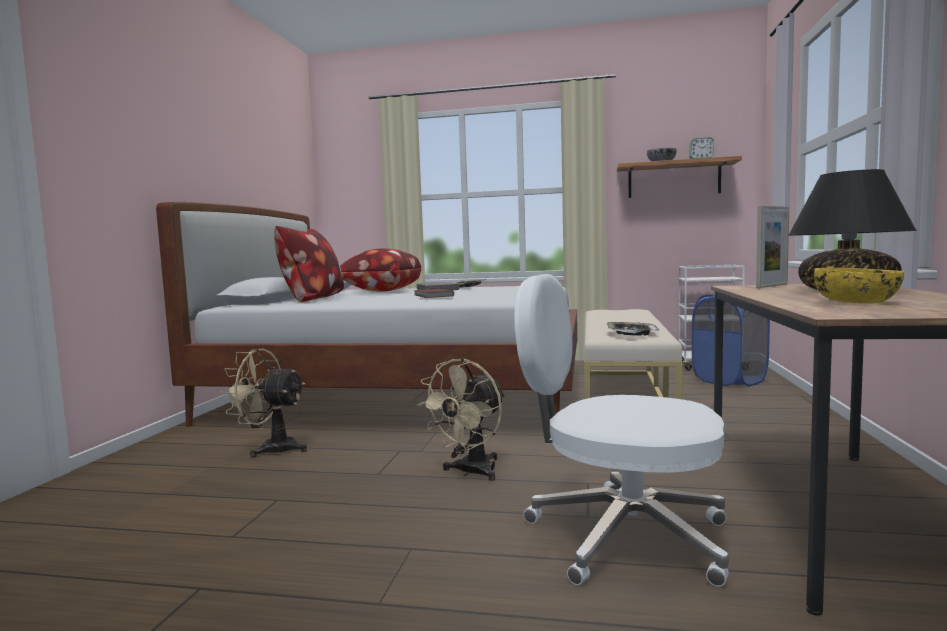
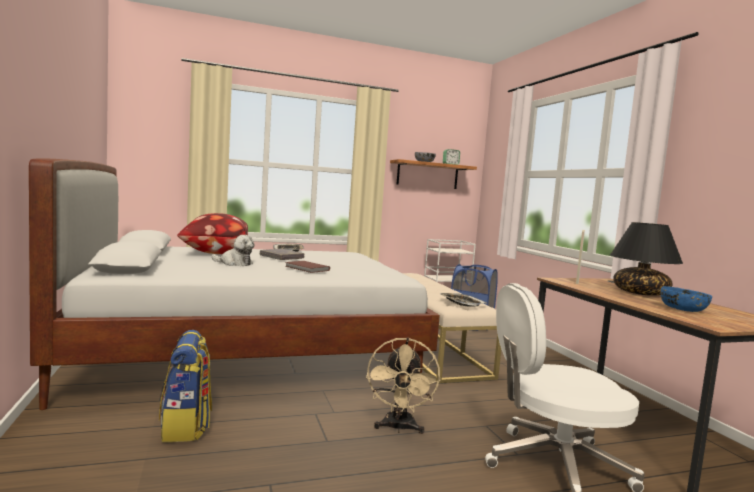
camera: 30 degrees left, 0 degrees up
beige fan [220,349,307,458] -> backpack [159,330,212,442]
pillow [274,226,344,302] -> none
yellow bowl [814,268,904,303] -> blue bowl [660,286,712,312]
none -> plush toy [212,235,255,266]

